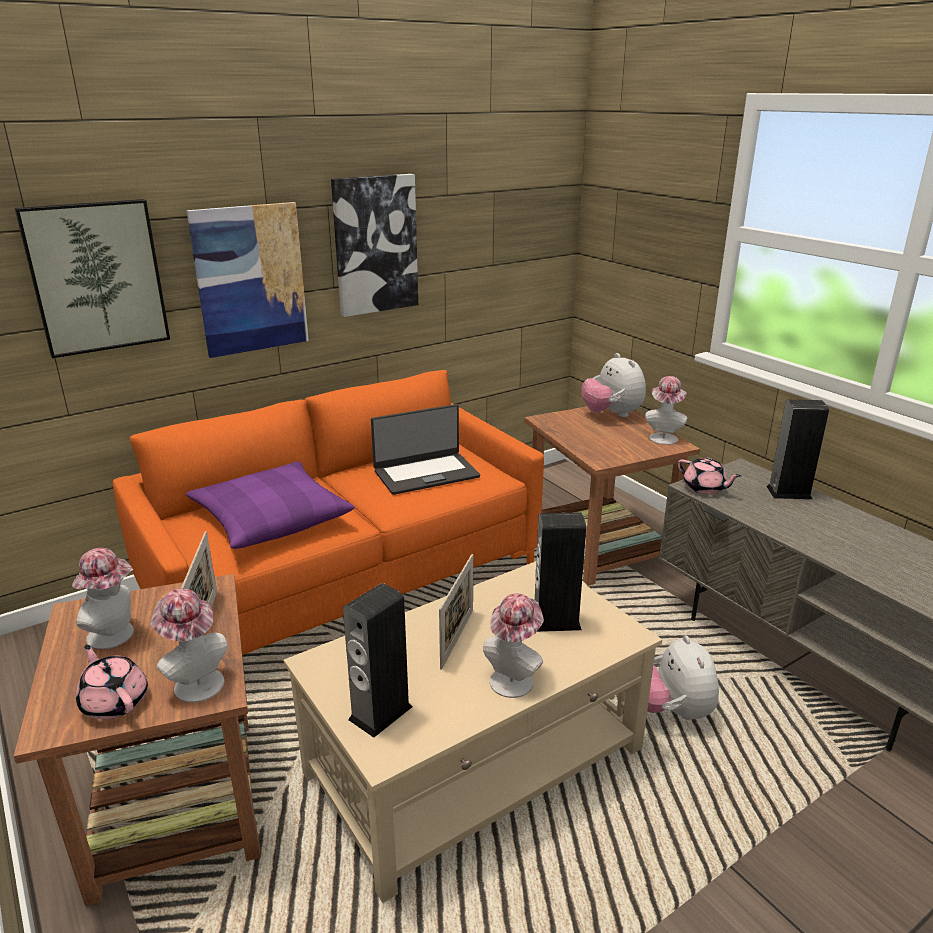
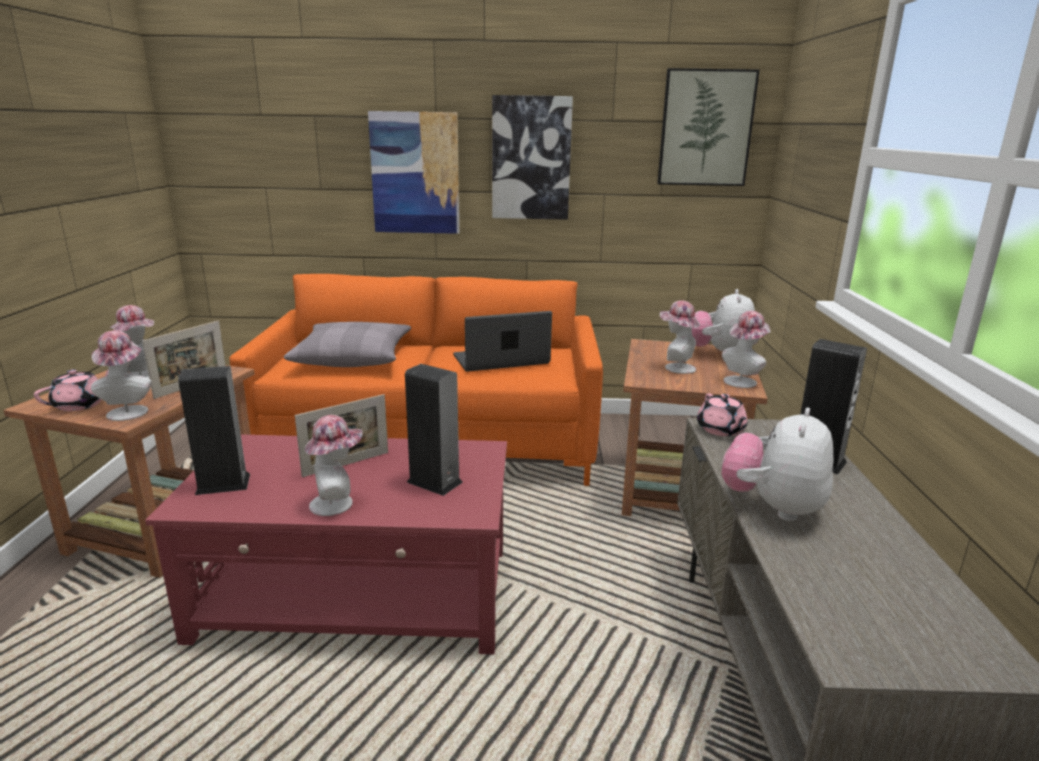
camera: 35 degrees right, 5 degrees down
picture [15,199,170,358] -> picture moved to [657,68,760,186]
pink teapot [76,645,148,719] -> pink teapot turned 45 degrees clockwise [34,369,108,411]
purple pillow [186,461,354,549] -> grey pillow [284,322,411,367]
beige coffee table [284,561,662,903] -> red coffee table [145,435,507,654]
laptop [371,404,480,495] -> laptop turned 150 degrees clockwise [453,311,552,372]
plush toy [647,636,719,720] -> plush toy moved to [722,407,833,521]
none -> hat [659,300,700,374]

